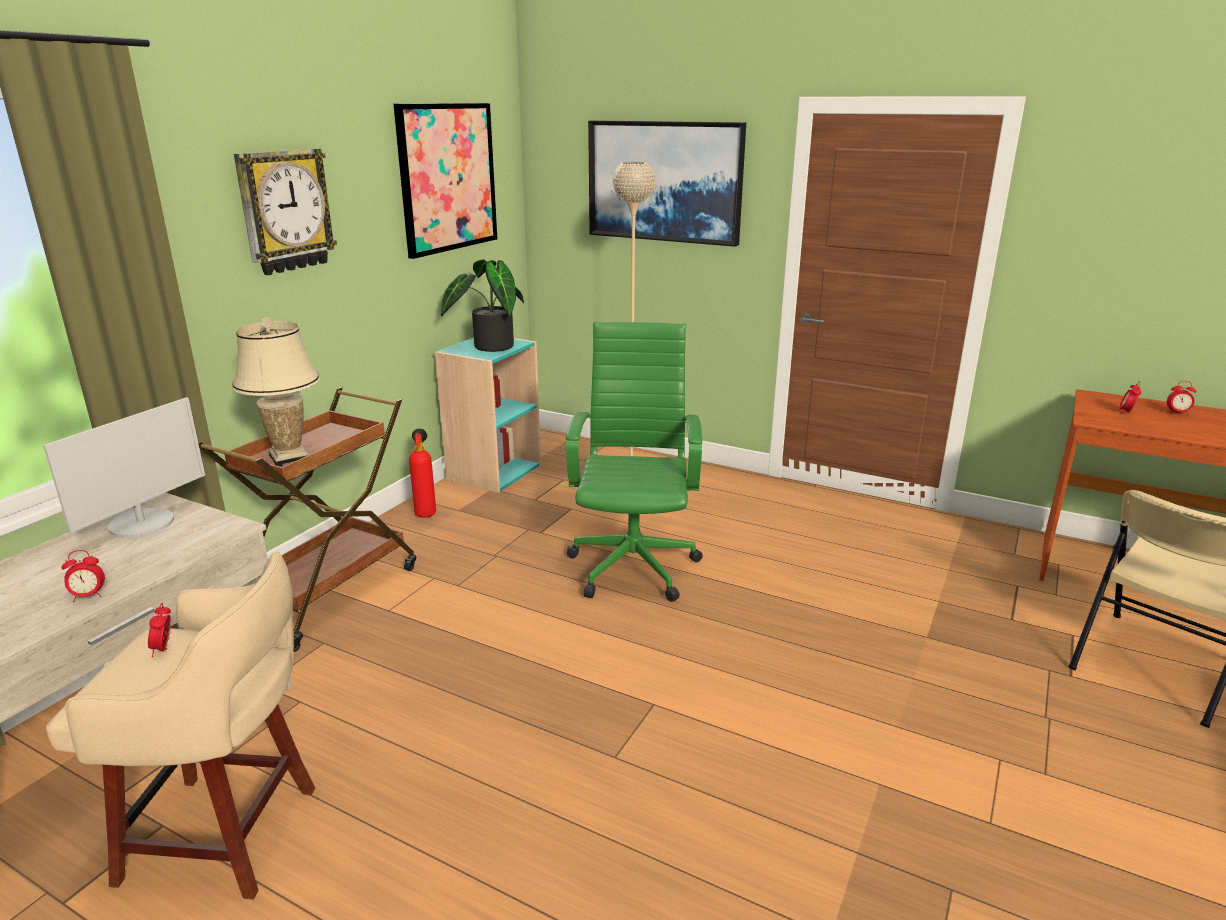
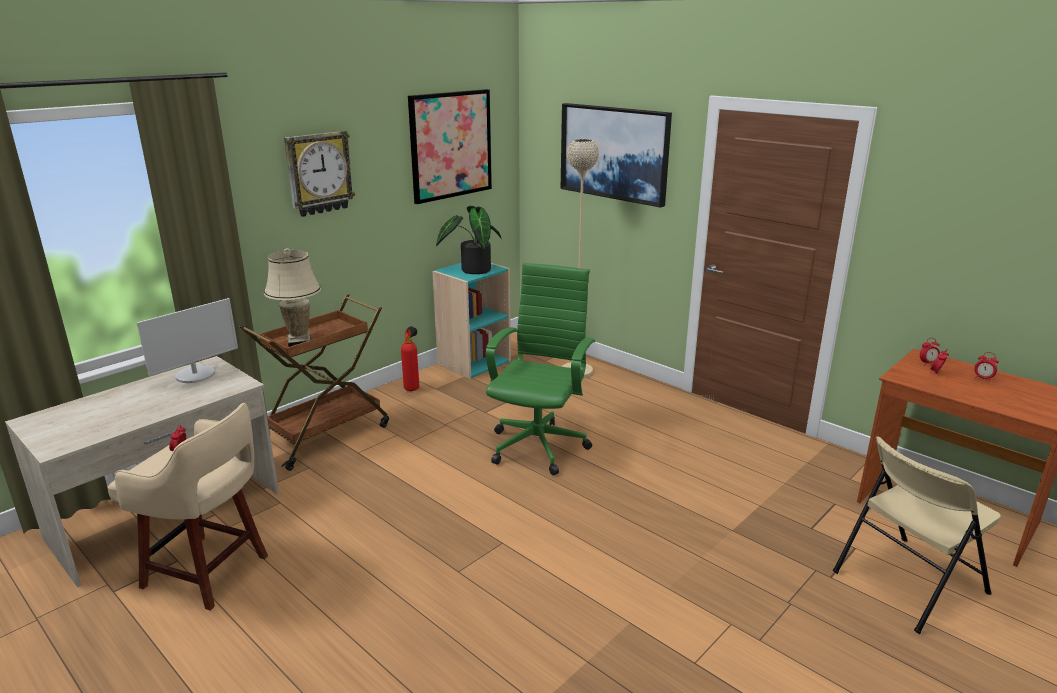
camera: 15 degrees right, 0 degrees up
alarm clock [61,550,105,602] -> alarm clock moved to [920,338,940,364]

